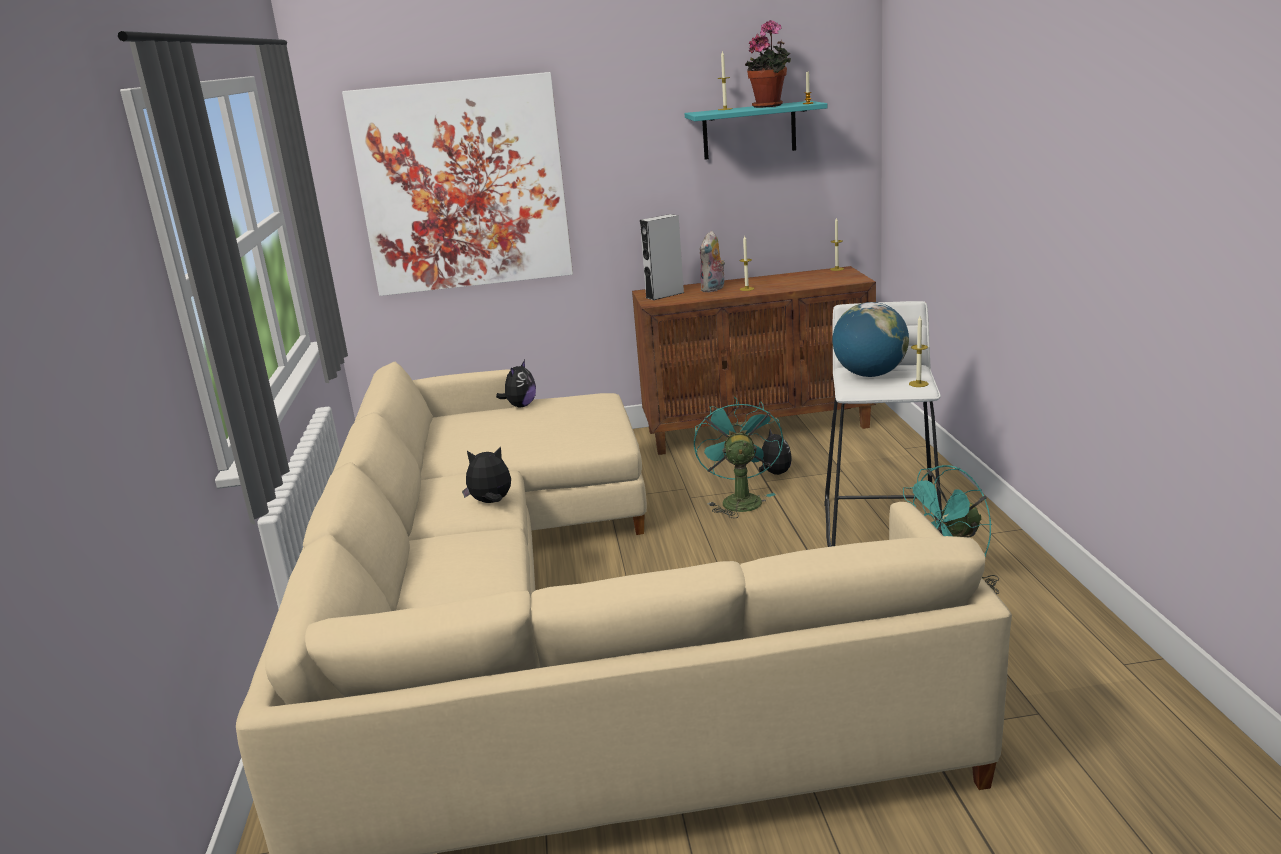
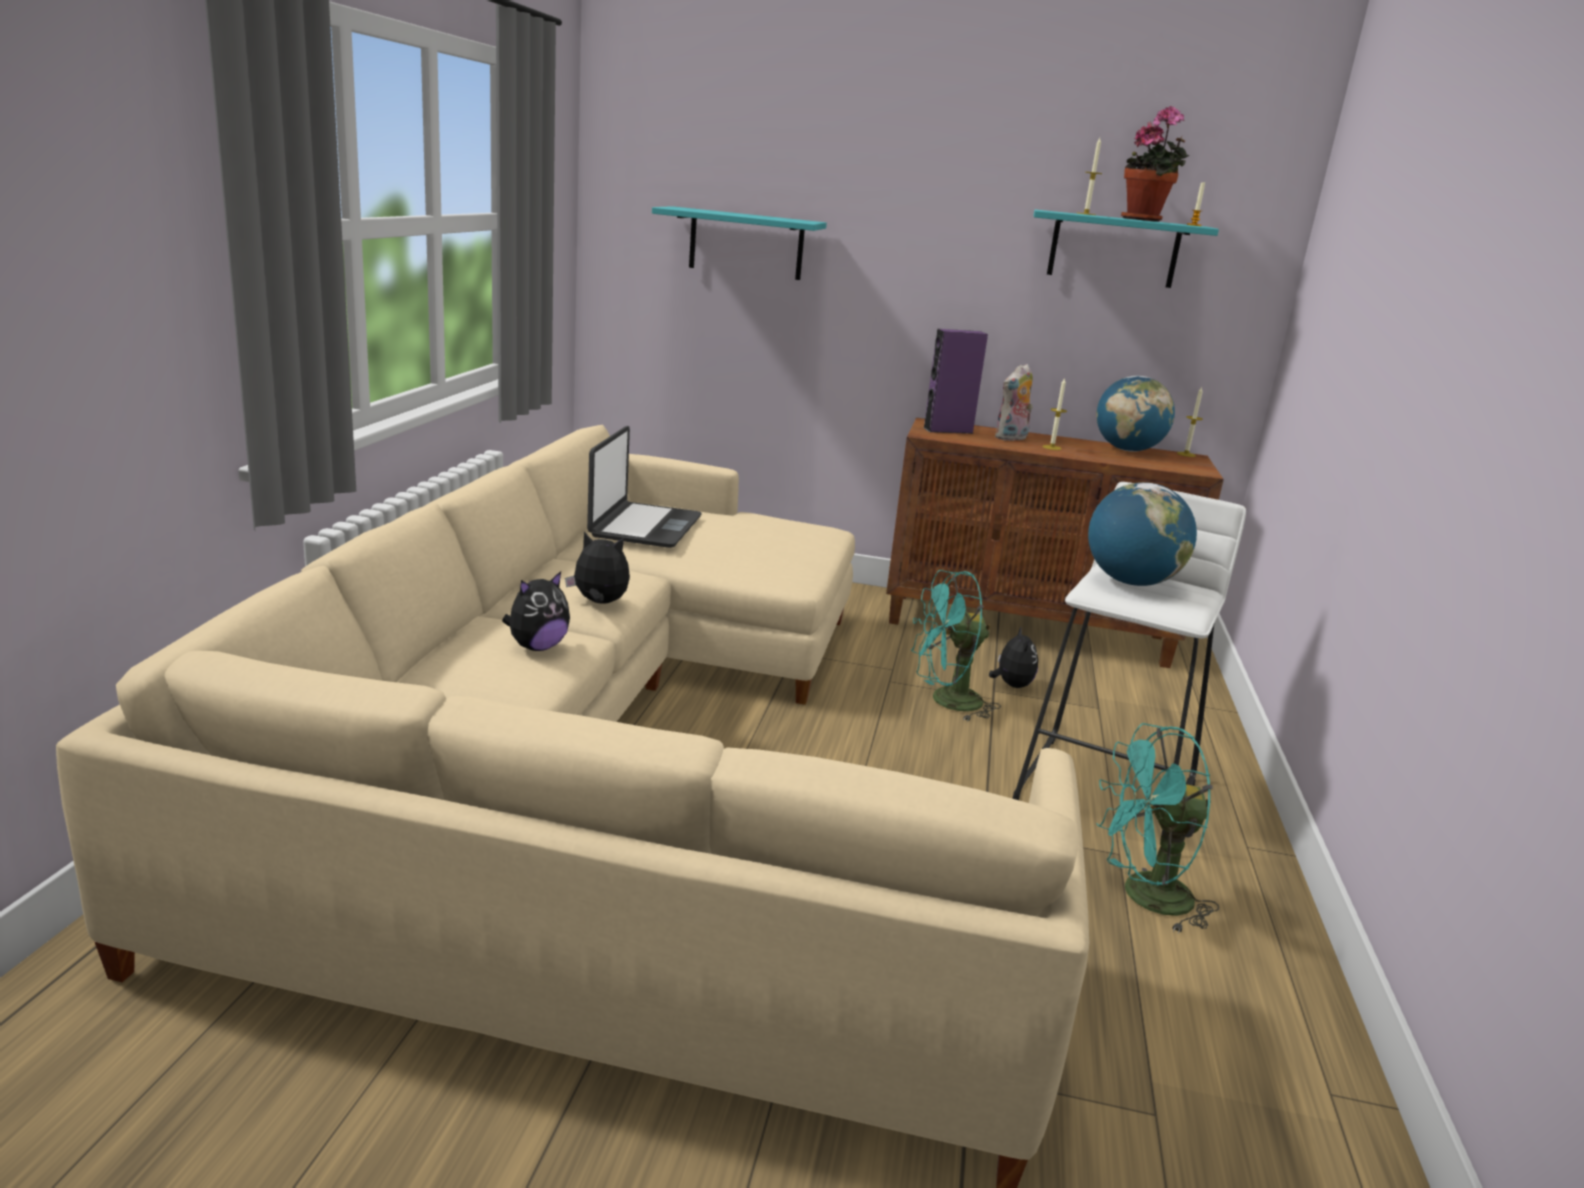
camera: 15 degrees right, 0 degrees up
picture [342,72,573,296] -> turquoise shelf [652,206,827,280]
plush toy [496,360,536,407] -> plush toy moved to [502,571,570,651]
grey speaker [640,214,684,300] -> purple speaker [923,329,988,434]
turquoise fan [694,397,783,518] -> turquoise fan turned 120 degrees counterclockwise [911,570,1001,721]
candle [909,316,929,387] -> none
none -> laptop [587,426,702,548]
none -> globe [1096,376,1175,452]

